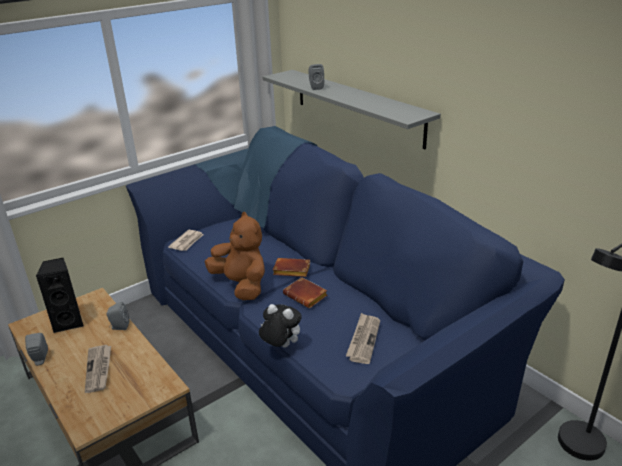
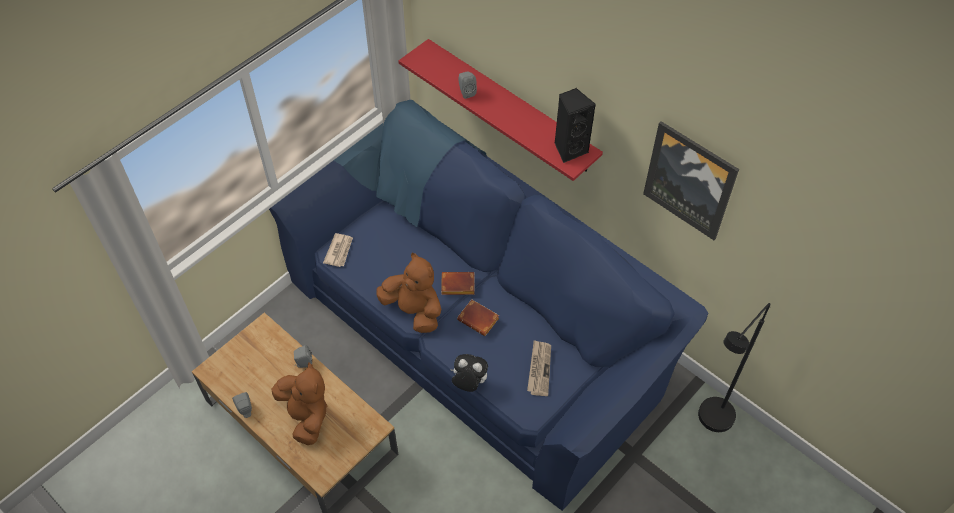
camera: 10 degrees left, 25 degrees up
black speaker [36,258,84,333] -> black speaker moved to [555,88,596,163]
newspaper [85,345,111,393] -> brown plush toy [272,362,327,445]
grey shelf [263,70,441,149] -> red shelf [398,39,603,181]
none -> picture [643,121,739,240]

